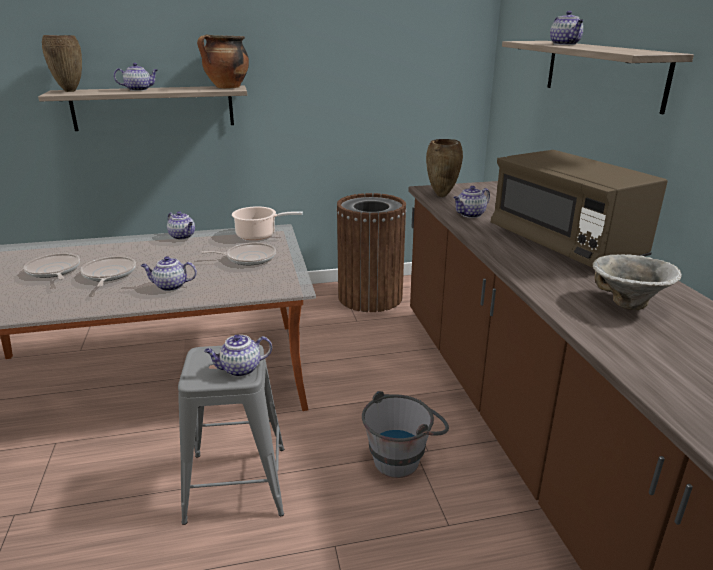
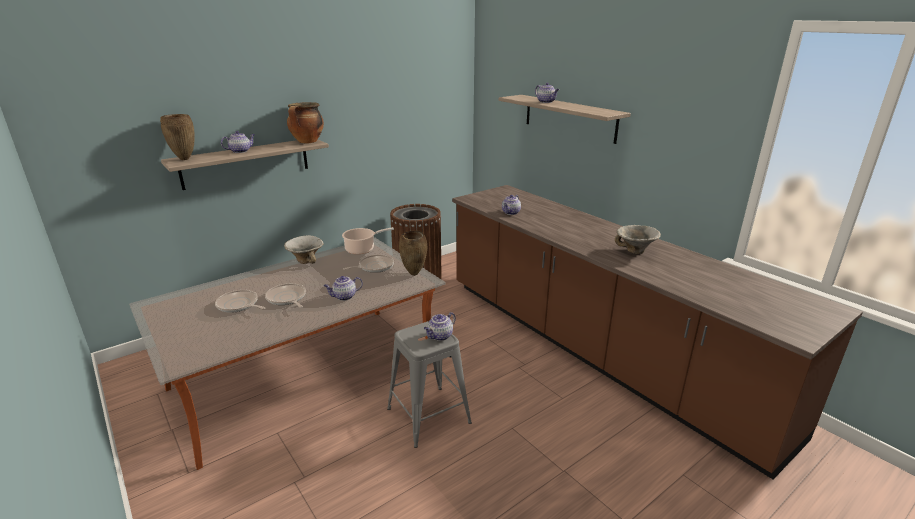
camera: 25 degrees left, 0 degrees up
teapot [167,211,195,240] -> bowl [284,235,323,264]
grey bucket [362,391,449,478] -> none
brown vase [426,139,463,197] -> brown vase moved to [399,231,428,276]
brown microwave [491,150,668,268] -> none

